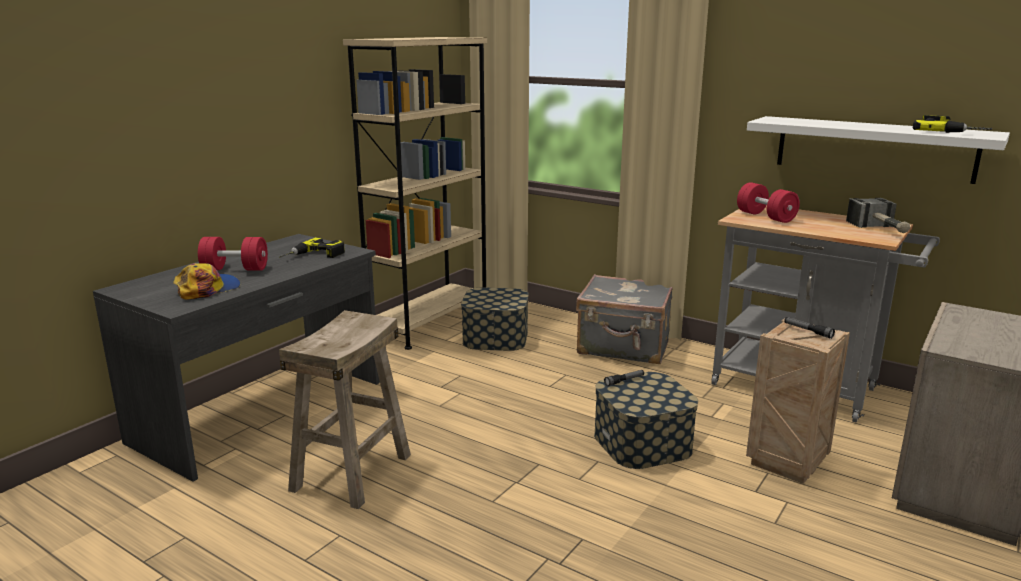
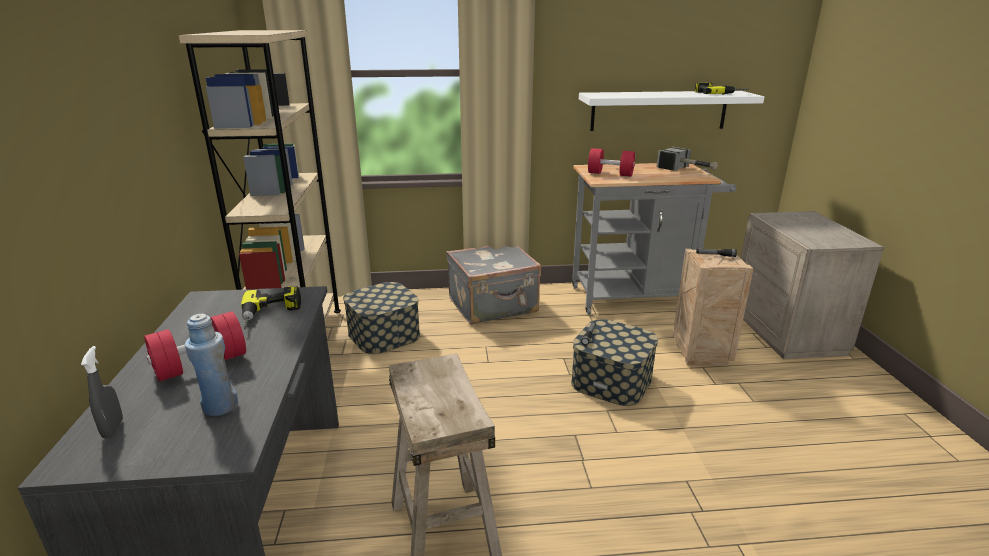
camera: 40 degrees left, 5 degrees up
cap [173,263,240,300] -> blue bottle [185,314,238,416]
none -> grey spray bottle [81,346,123,439]

